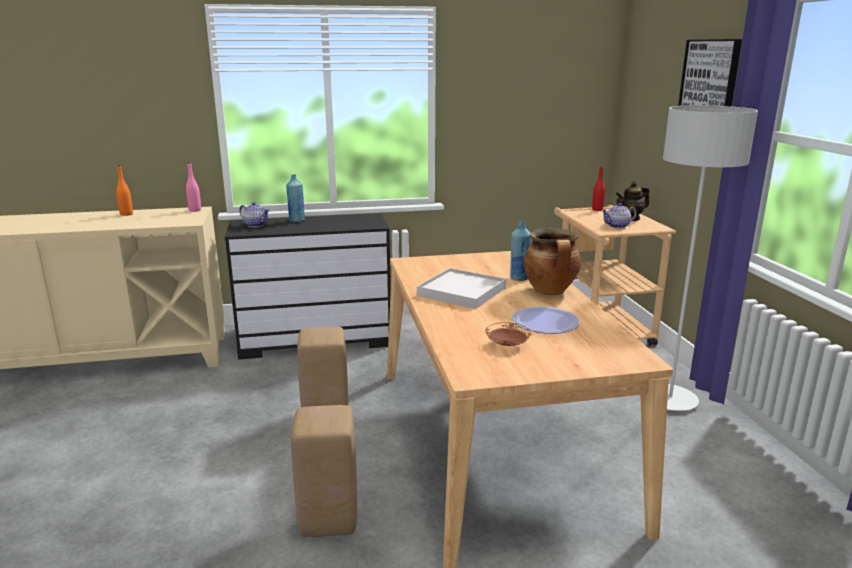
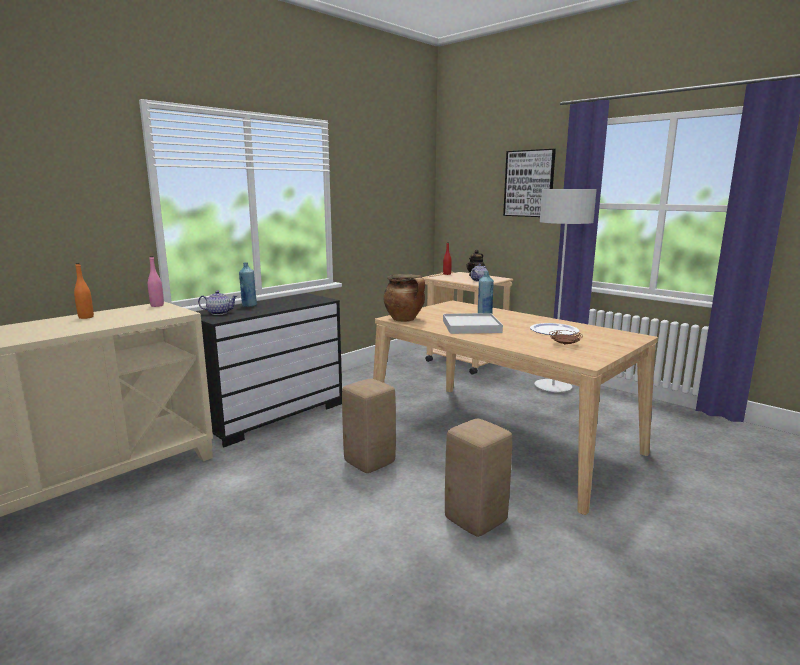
camera: 35 degrees left, 5 degrees down
cooking pot [523,228,581,295] -> cooking pot moved to [383,274,425,322]

